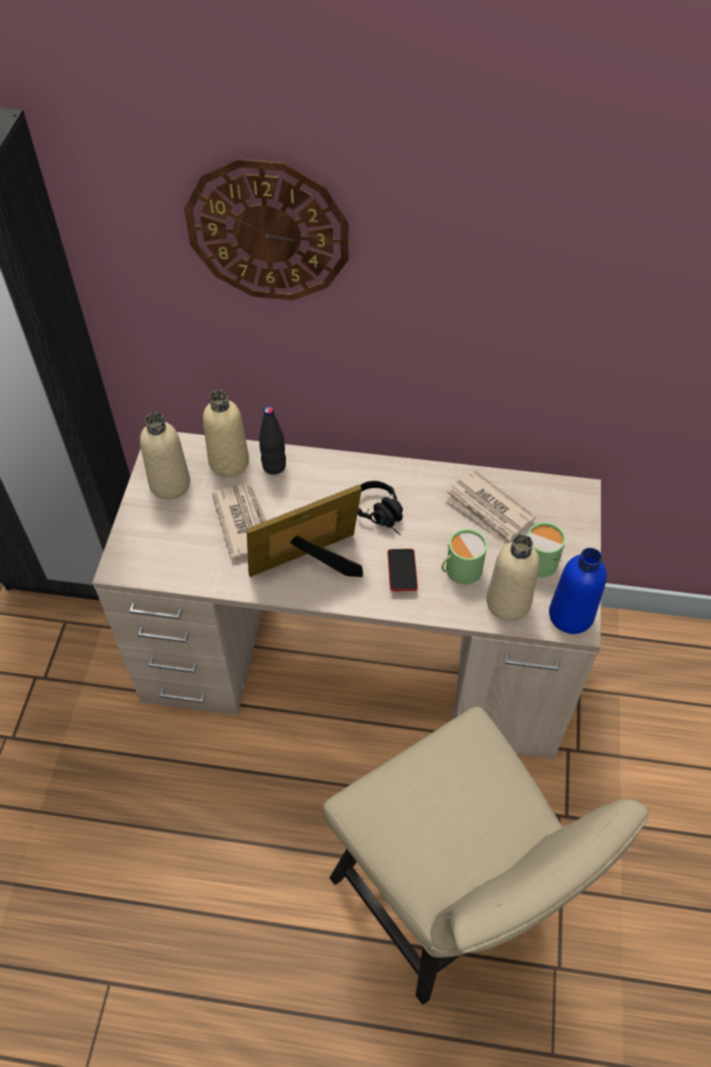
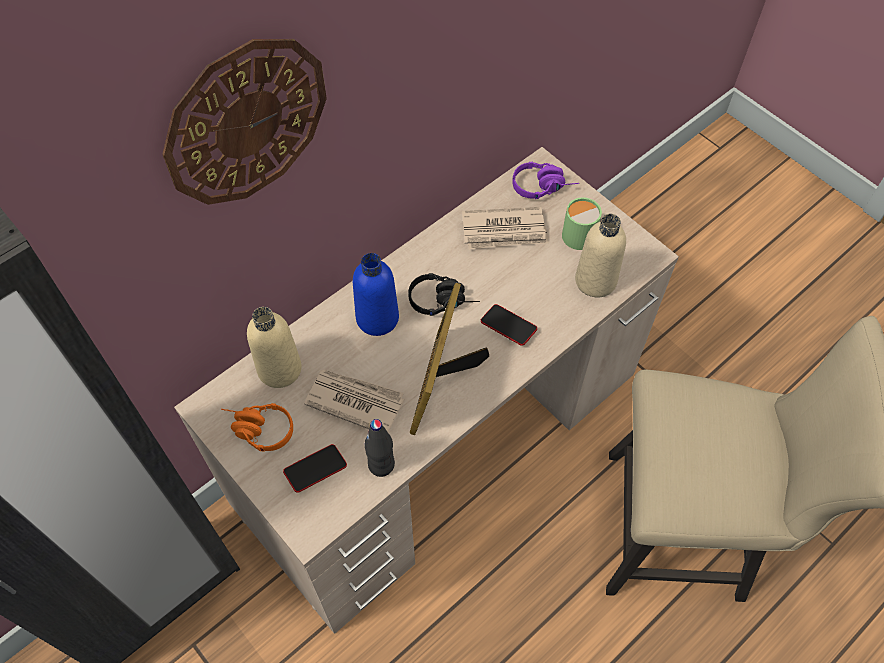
camera: 50 degrees left, 5 degrees up
beige bottle [140,413,190,499] -> orange headphones [221,403,293,452]
black bottle [259,406,286,475] -> black bottle moved to [365,419,395,477]
green mug [442,529,487,584] -> none
blue bottle [549,548,607,634] -> blue bottle moved to [353,253,399,336]
none -> phone [283,444,347,493]
none -> purple headphones [512,162,579,199]

